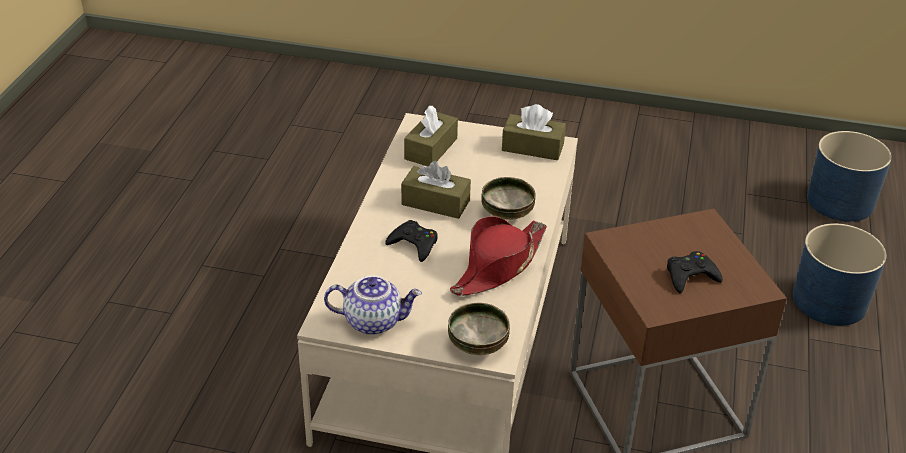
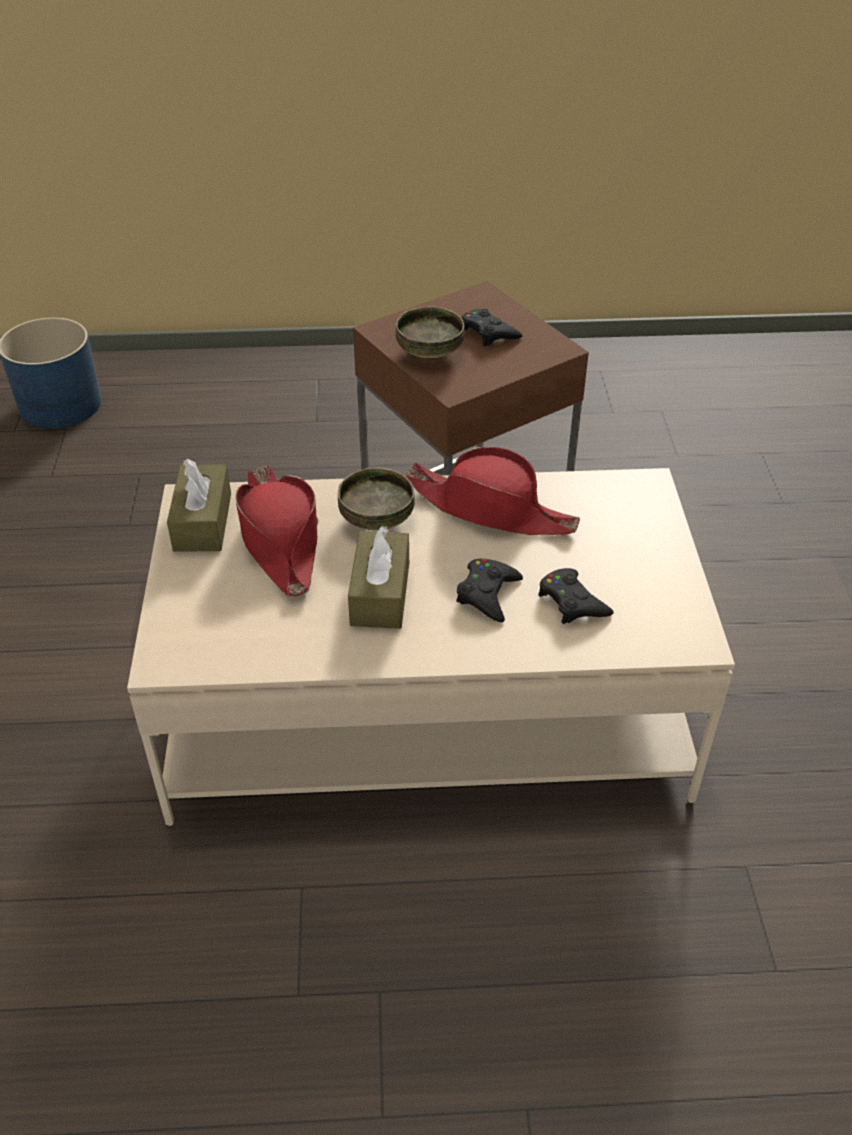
camera: 105 degrees left, 5 degrees up
teapot [324,275,422,335] -> none
brown tissue box [404,106,458,167] -> none
bowl [448,303,510,355] -> bowl moved to [396,307,465,360]
blue planter [793,223,887,326] -> none
none -> red hat [235,465,318,597]
none -> black game controller [538,568,614,624]

